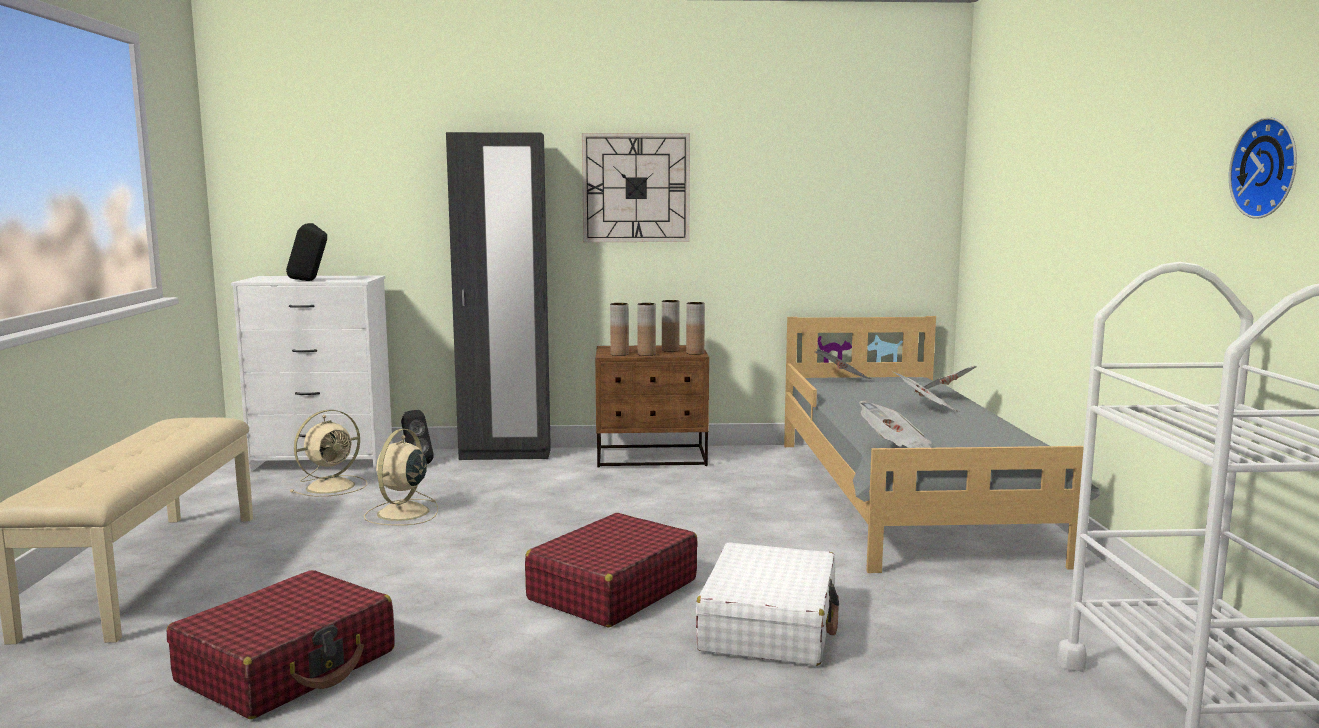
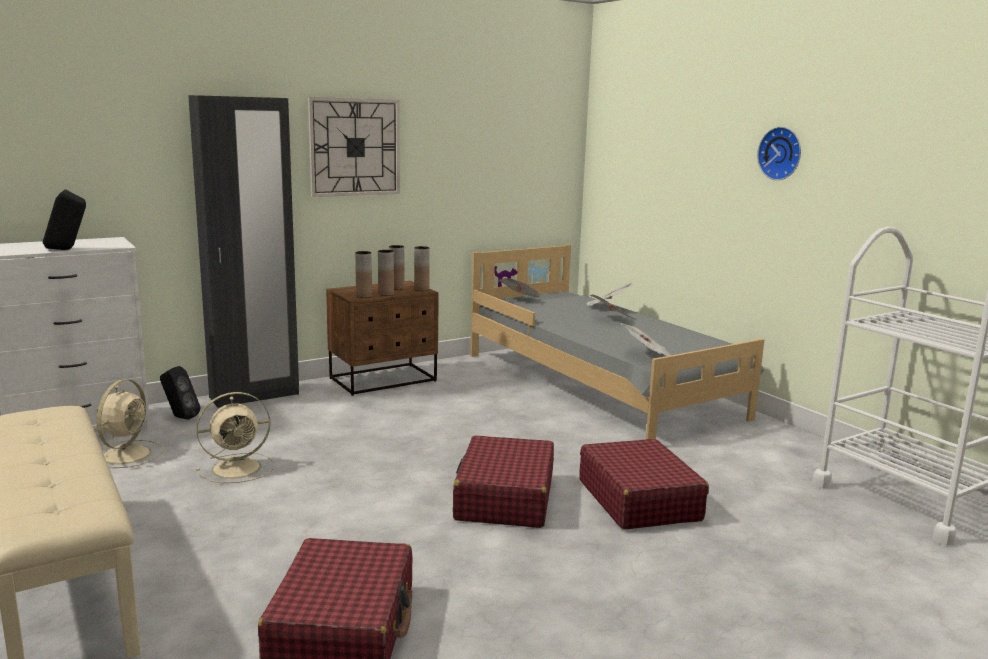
camera: 30 degrees left, 5 degrees up
beige fan [364,429,438,525] -> beige fan turned 105 degrees counterclockwise [196,392,274,483]
white suitcase [696,542,839,666] -> red suitcase [580,439,709,530]
wall clock [1229,117,1297,219] -> wall clock moved to [757,127,801,180]

